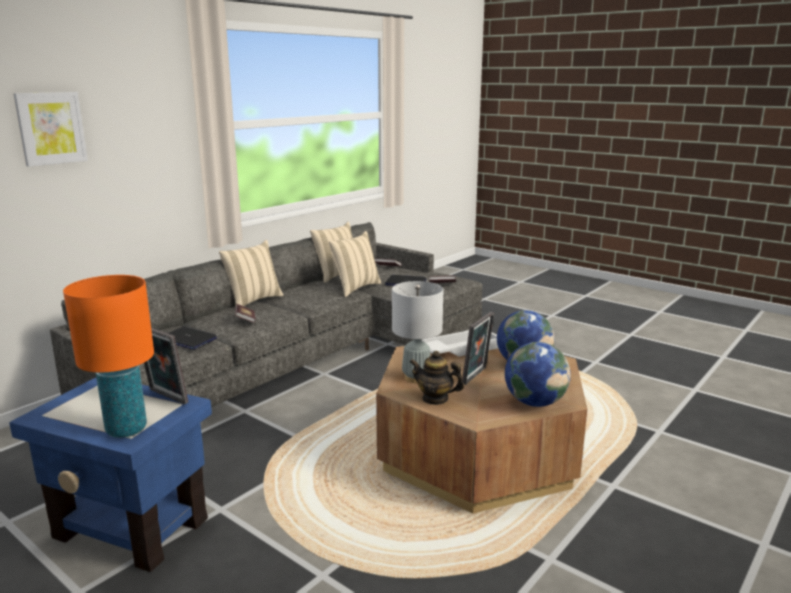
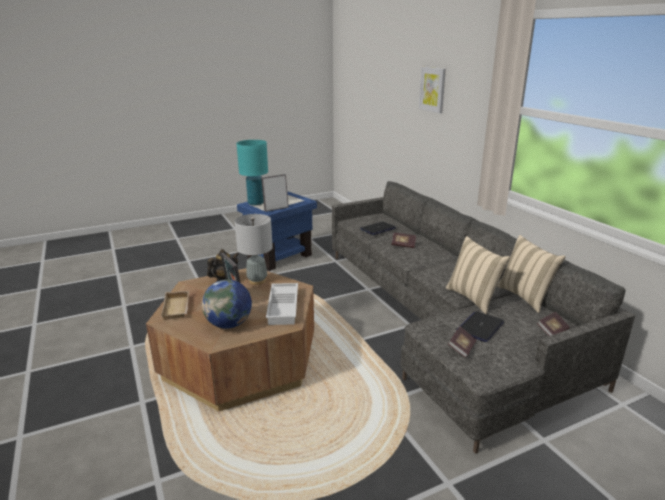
camera: 115 degrees right, 5 degrees up
orange table lamp [63,275,154,438] -> turquoise table lamp [236,140,268,205]
beige pillow [219,240,284,307] -> none
globe [505,342,571,407] -> beige tray [161,291,189,320]

